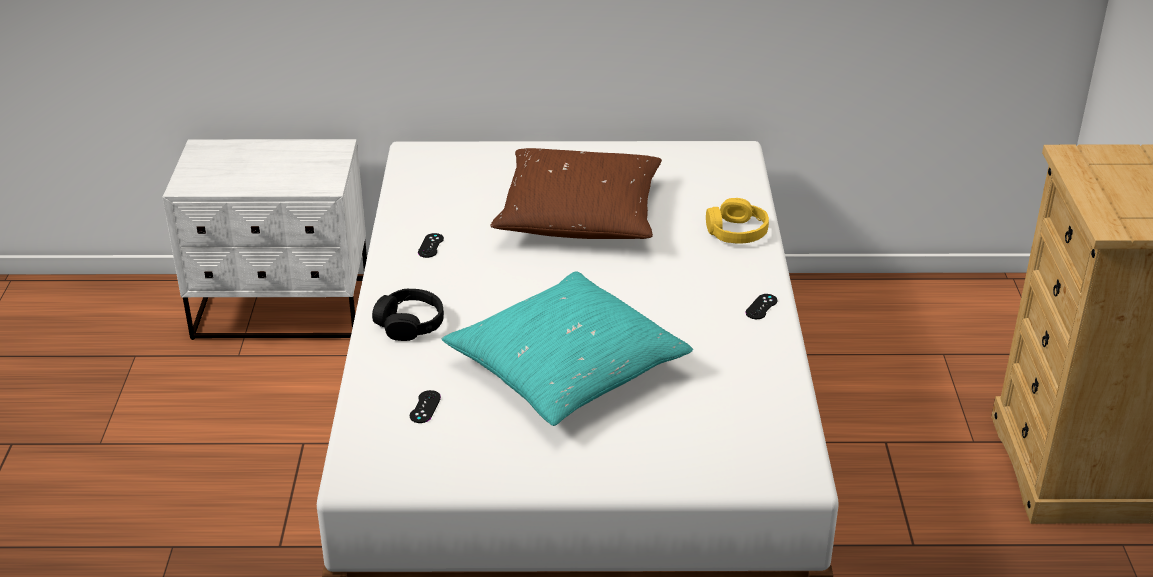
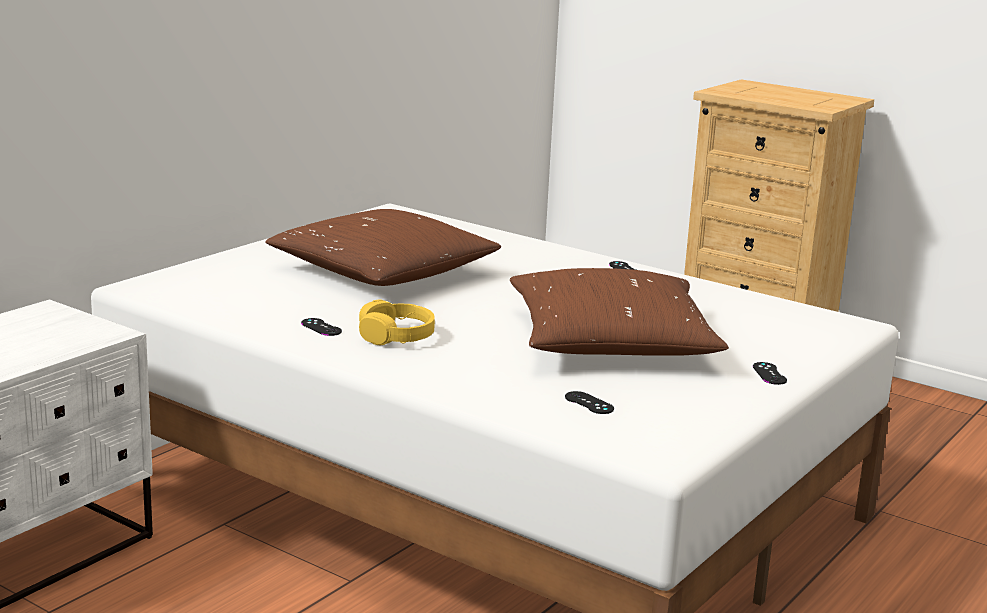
camera: 55 degrees left, 15 degrees down
black headphones [372,289,444,341] -> none
turquoise pillow [442,271,693,426] -> brown pillow [510,268,729,356]
yellow headphones [706,198,769,244] -> yellow headphones moved to [359,300,435,345]
none -> black game controller [753,362,787,385]

